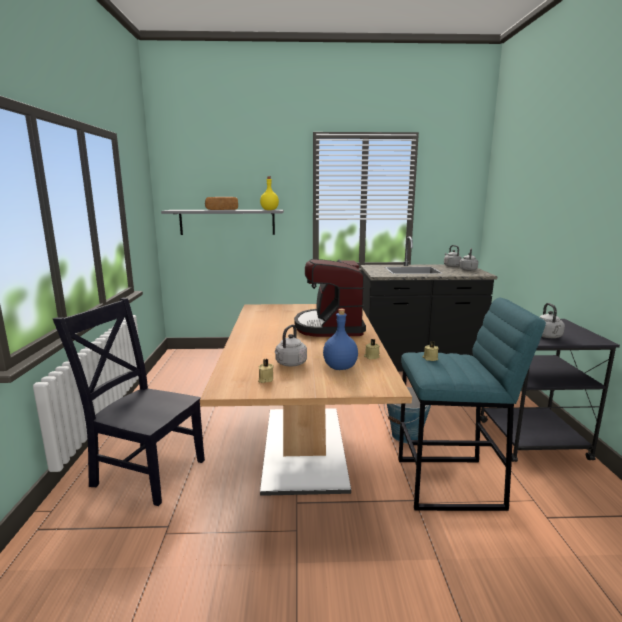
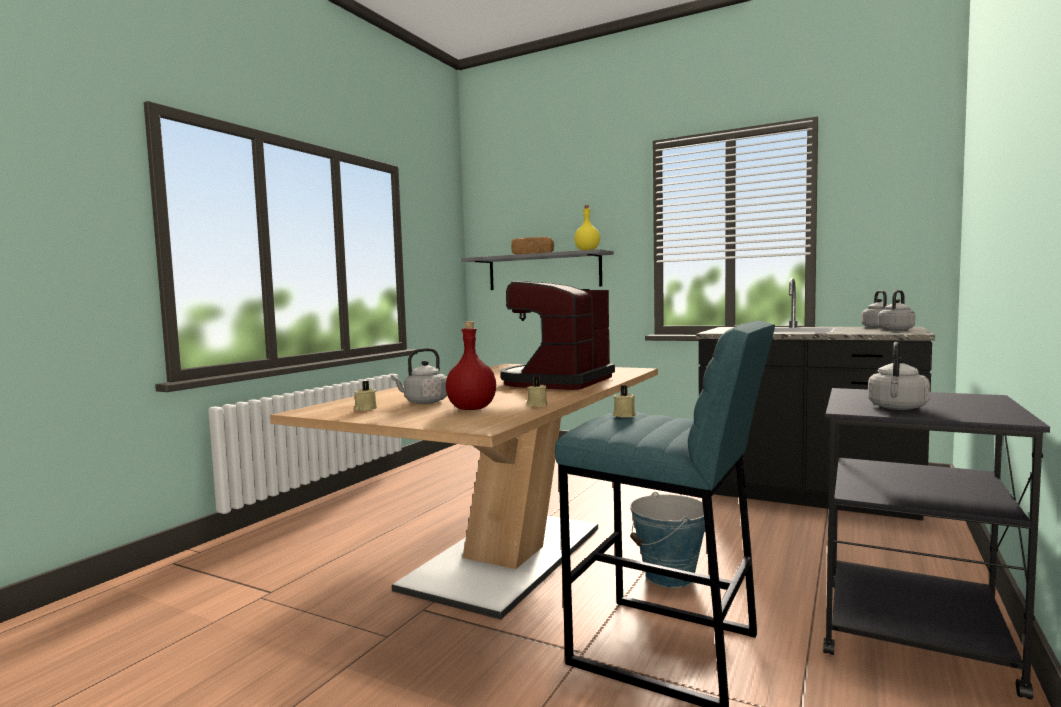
camera: 30 degrees right, 10 degrees down
black chair [53,298,205,506] -> none
blue bottle [323,309,358,370] -> red bottle [446,322,496,410]

